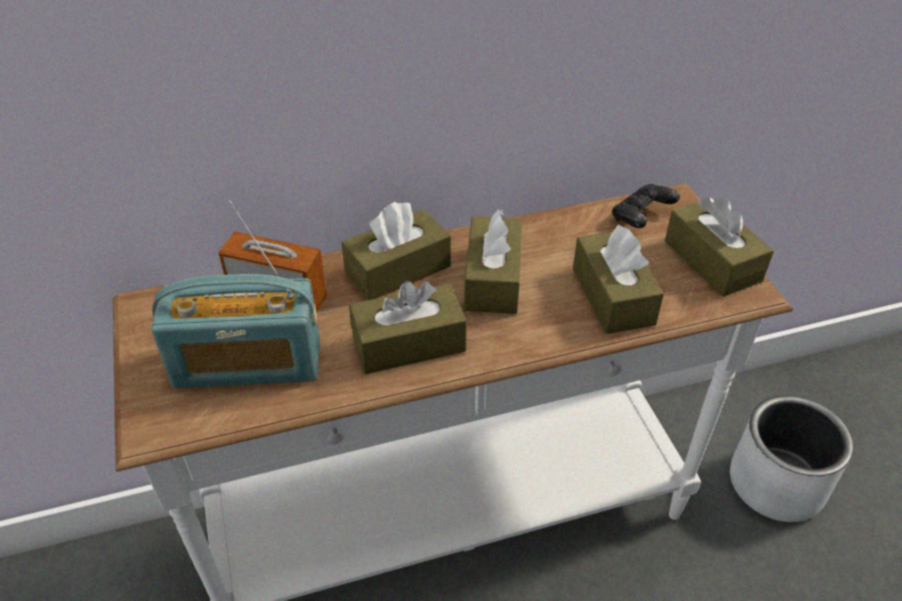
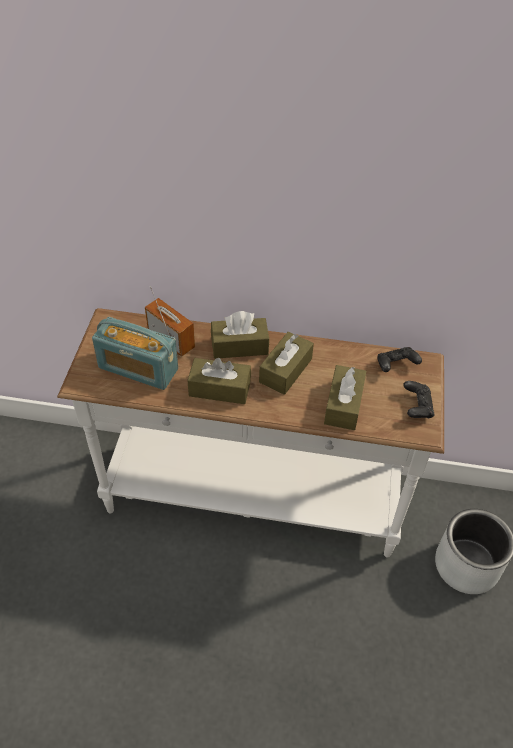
camera: 25 degrees right, 5 degrees up
brown tissue box [665,196,774,297] -> black game controller [403,381,435,419]

